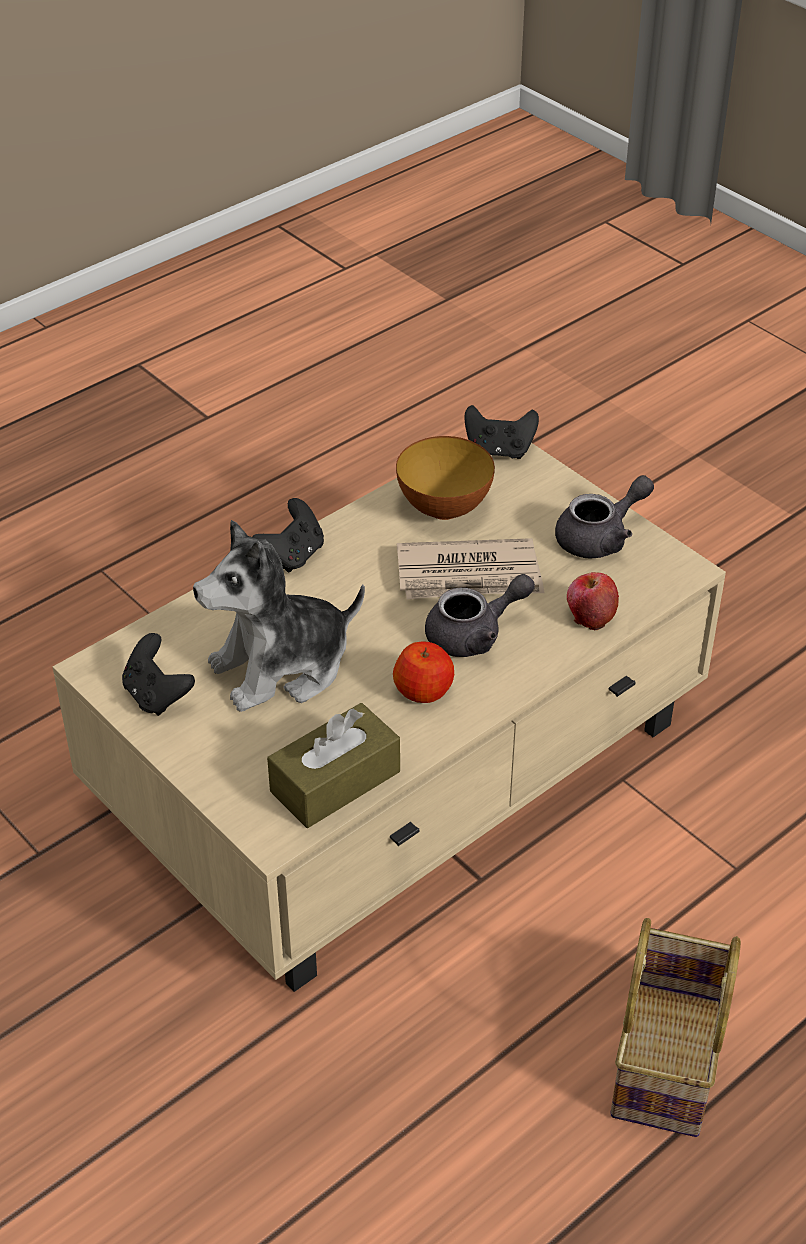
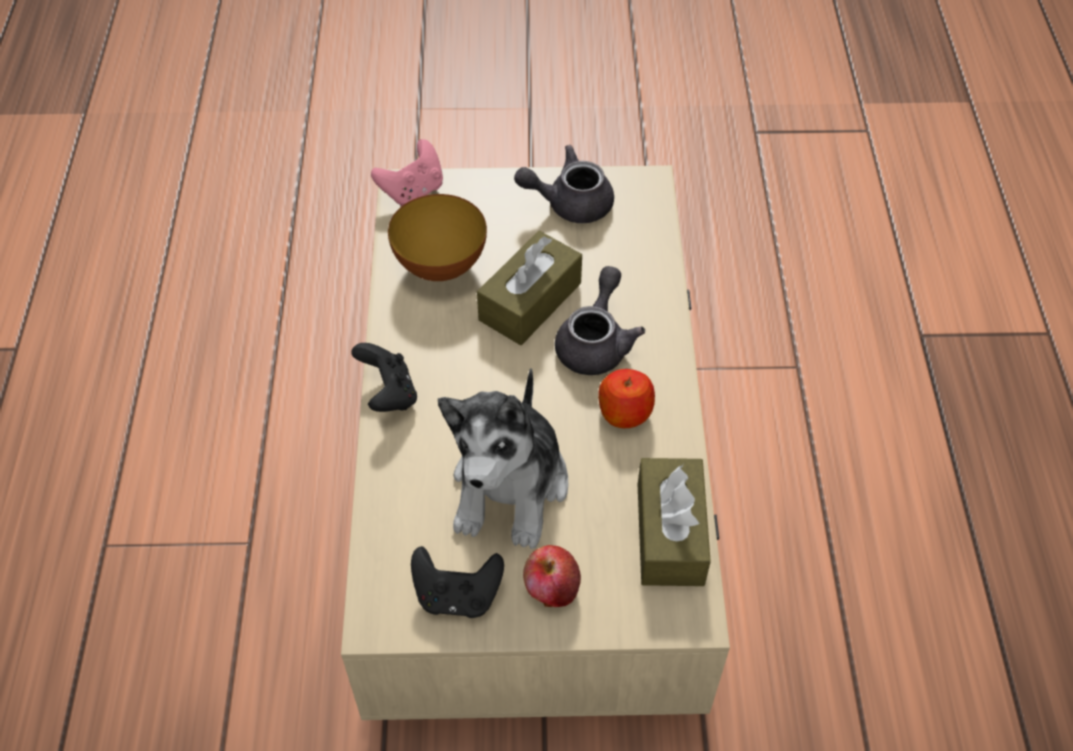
camera: 50 degrees left, 10 degrees up
newspaper [397,538,544,599] -> brown tissue box [477,231,582,345]
black game controller [464,405,539,459] -> pink game controller [371,139,443,206]
grey teapot [555,475,654,559] -> grey teapot turned 105 degrees counterclockwise [514,145,614,223]
apple [567,572,619,630] -> apple moved to [523,545,581,607]
basket [611,918,741,1137] -> none

